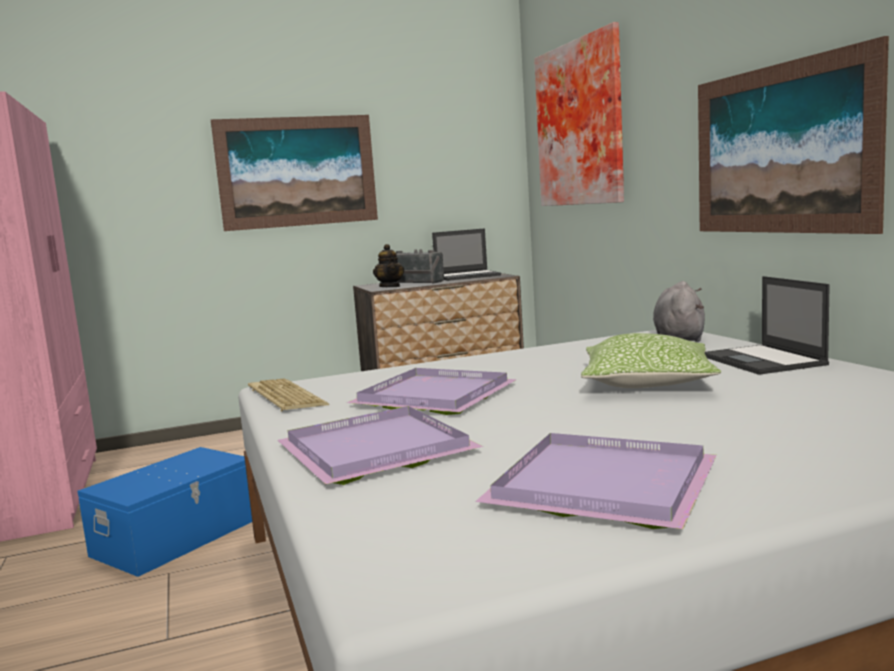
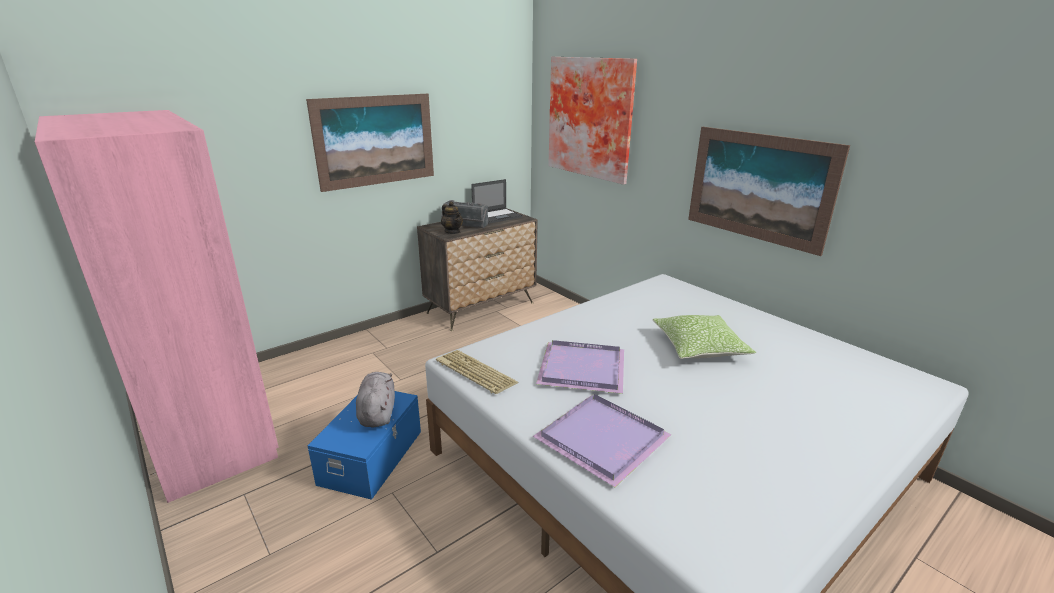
camera: 20 degrees left, 15 degrees up
purple tray [475,433,717,529] -> none
grey plush toy [653,281,705,342] -> grey plush toy moved to [356,372,395,427]
laptop [705,276,830,375] -> none

